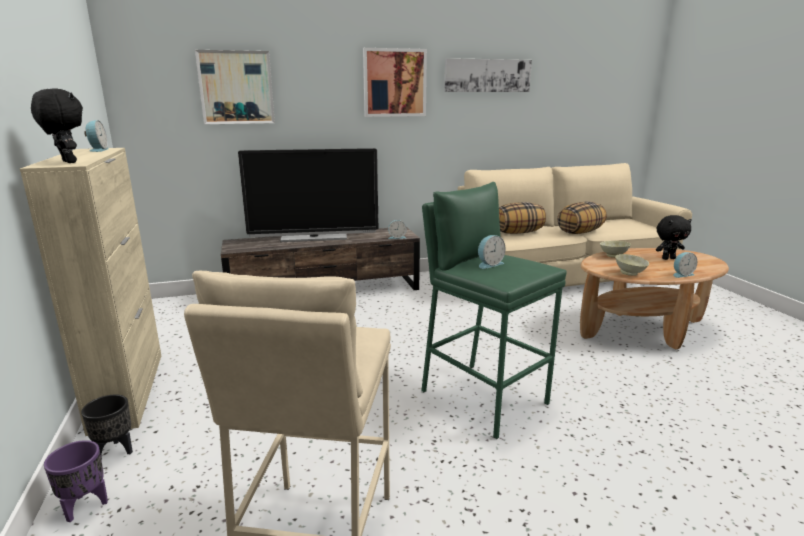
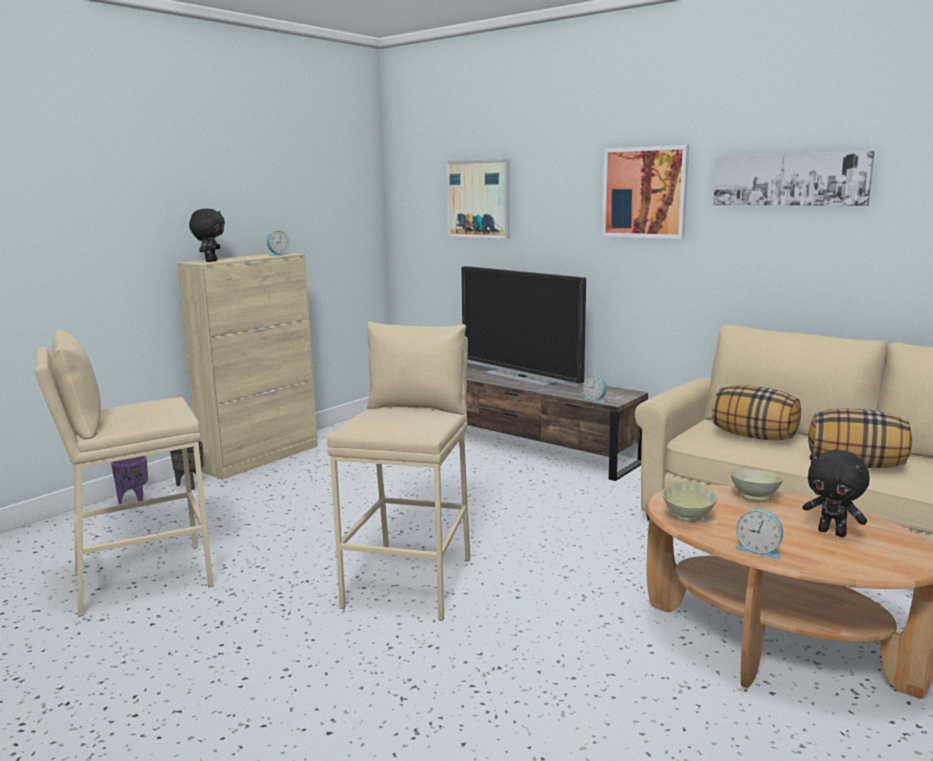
camera: 55 degrees right, 5 degrees down
green stool [421,182,566,439] -> beige stool [327,322,470,621]
alarm clock [478,235,505,269] -> none

